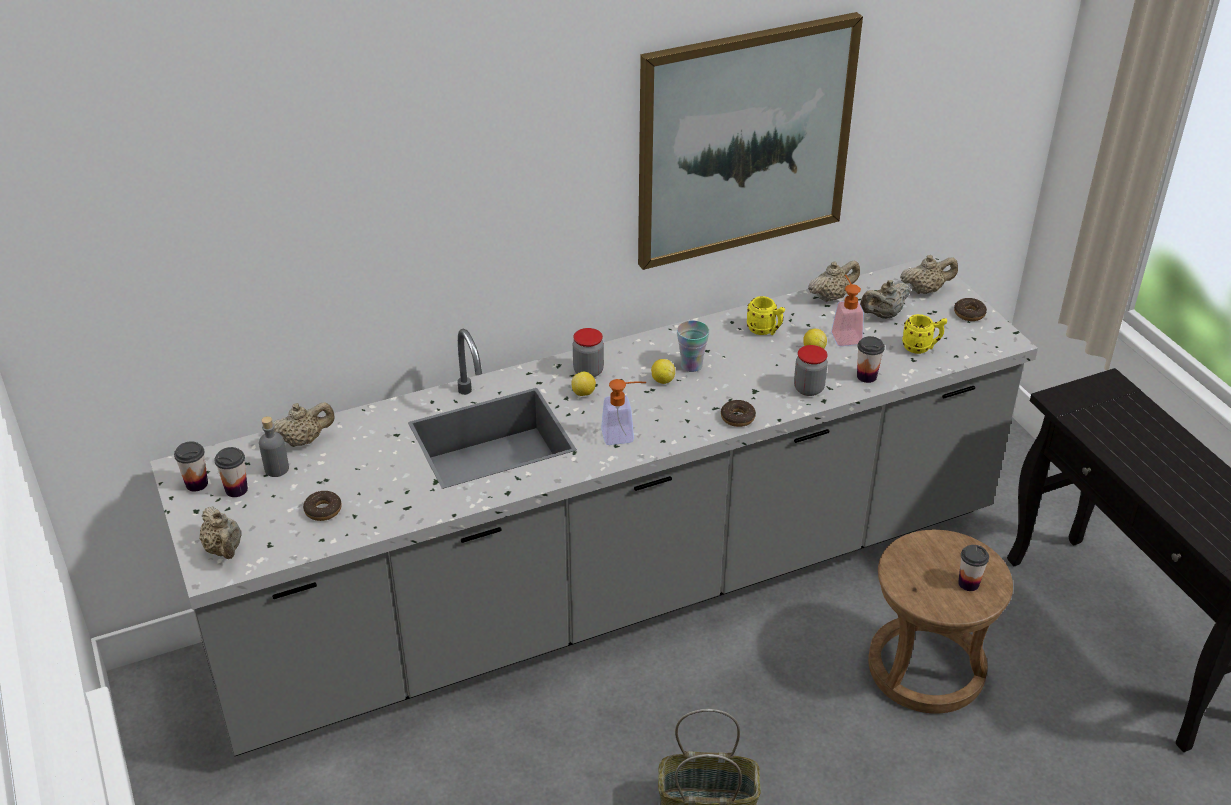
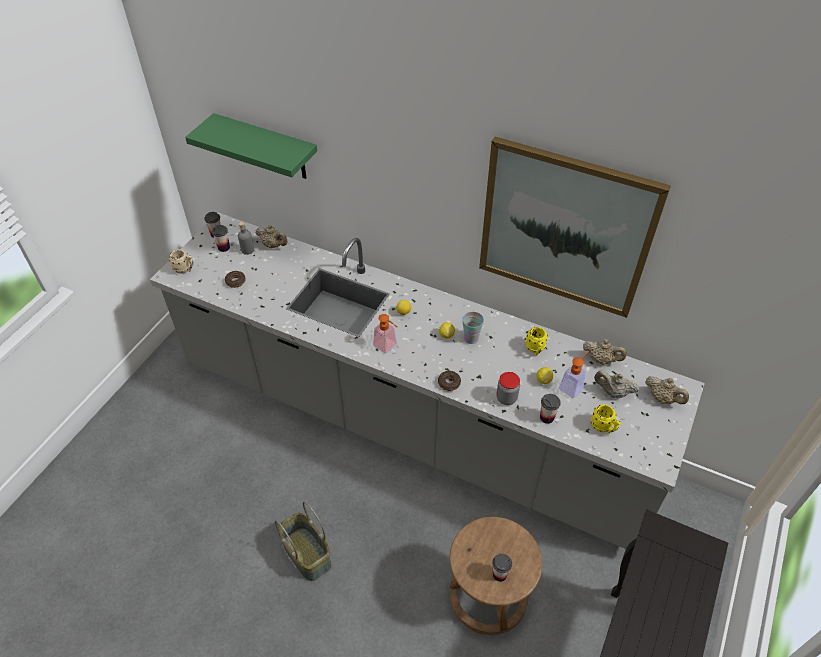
camera: 50 degrees right, 10 degrees up
beige teapot [199,506,242,559] -> beige mug [169,249,193,274]
jar [573,328,604,377] -> none
donut [954,298,987,321] -> none
none -> green shelf [185,113,317,179]

